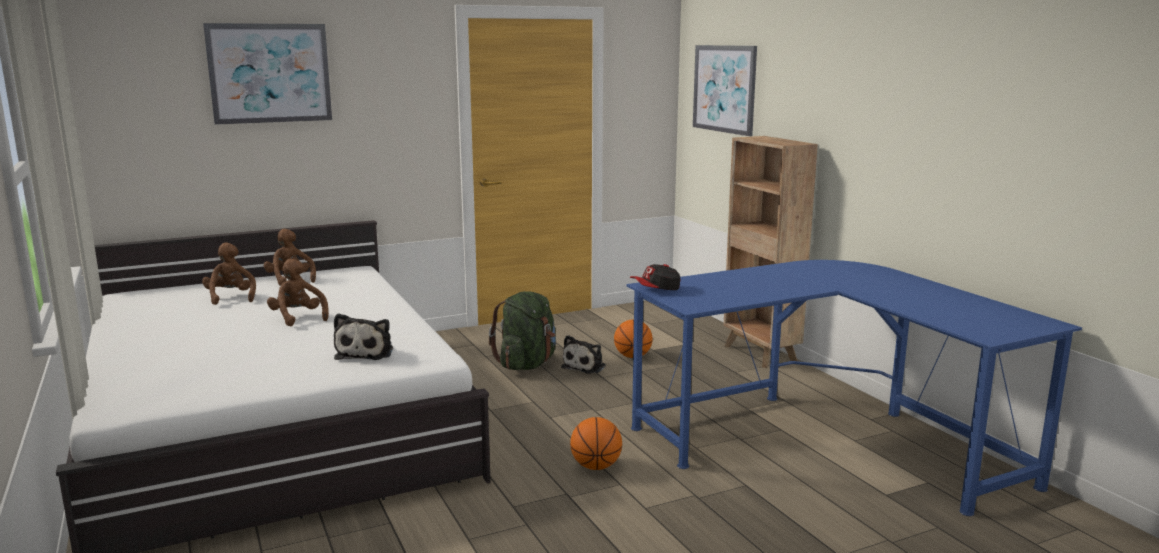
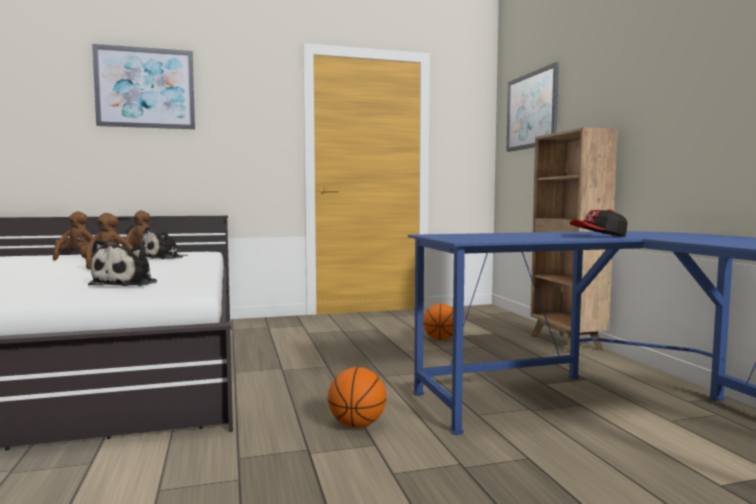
camera: 10 degrees right, 10 degrees down
green backpack [489,291,556,370] -> none
plush toy [561,335,606,374] -> plush toy moved to [142,227,188,259]
cap [630,264,680,290] -> cap moved to [569,209,628,237]

